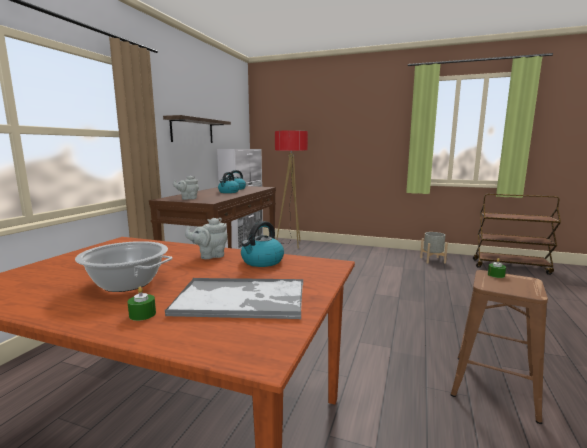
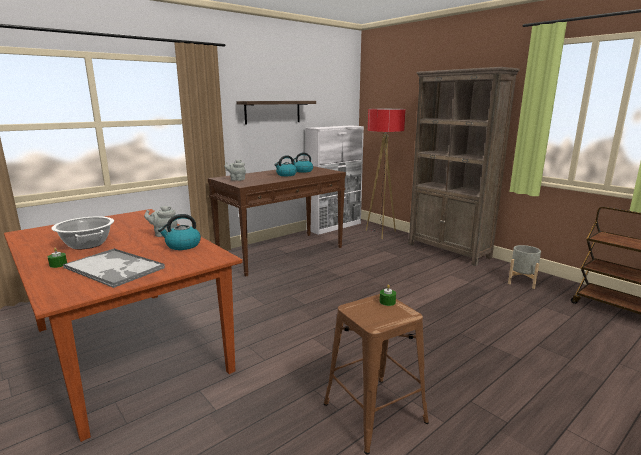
camera: 30 degrees right, 5 degrees up
none -> brown bookcase [408,67,520,266]

